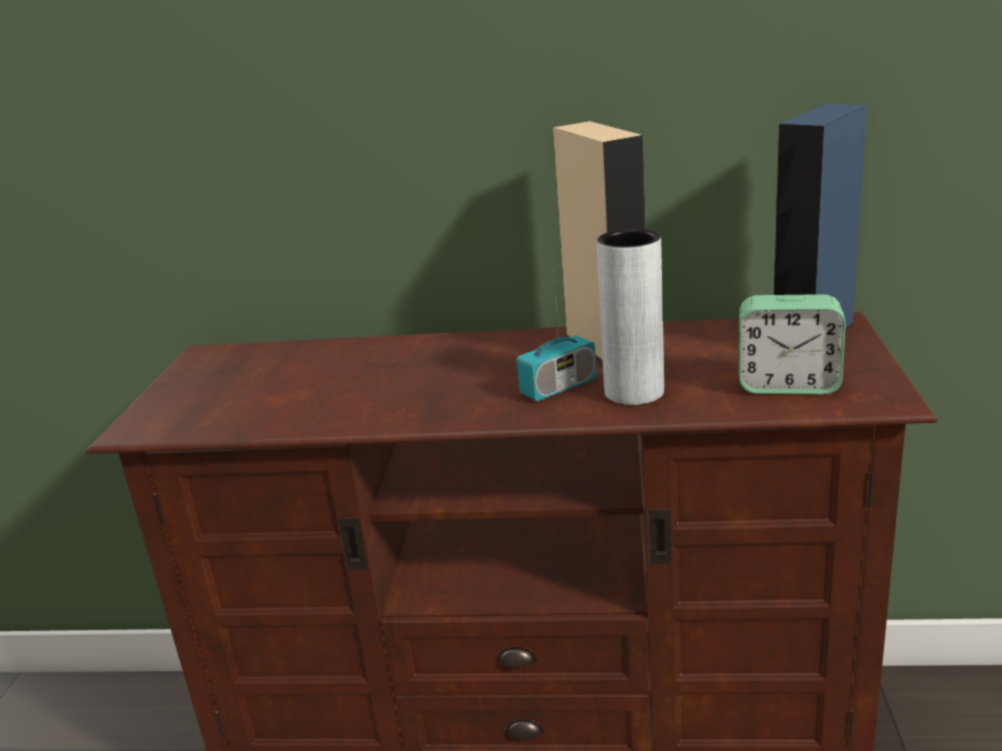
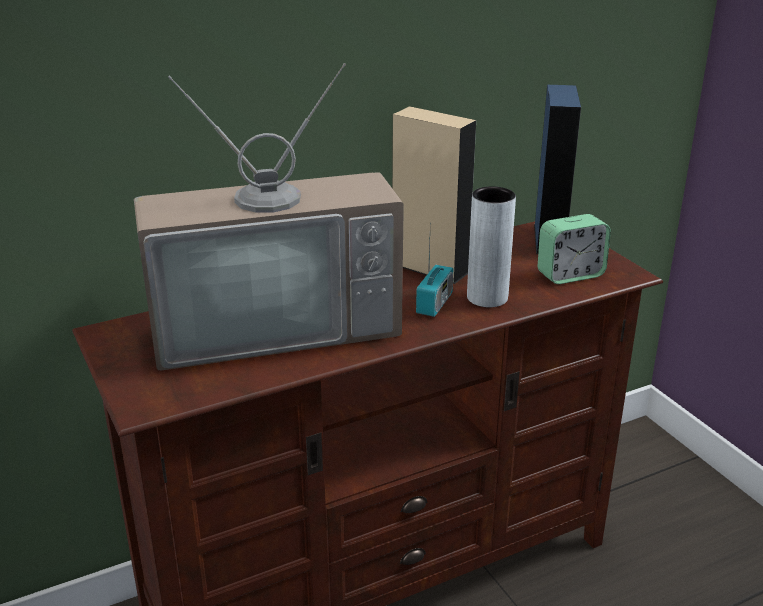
camera: 35 degrees left, 5 degrees up
none -> television [134,63,404,370]

